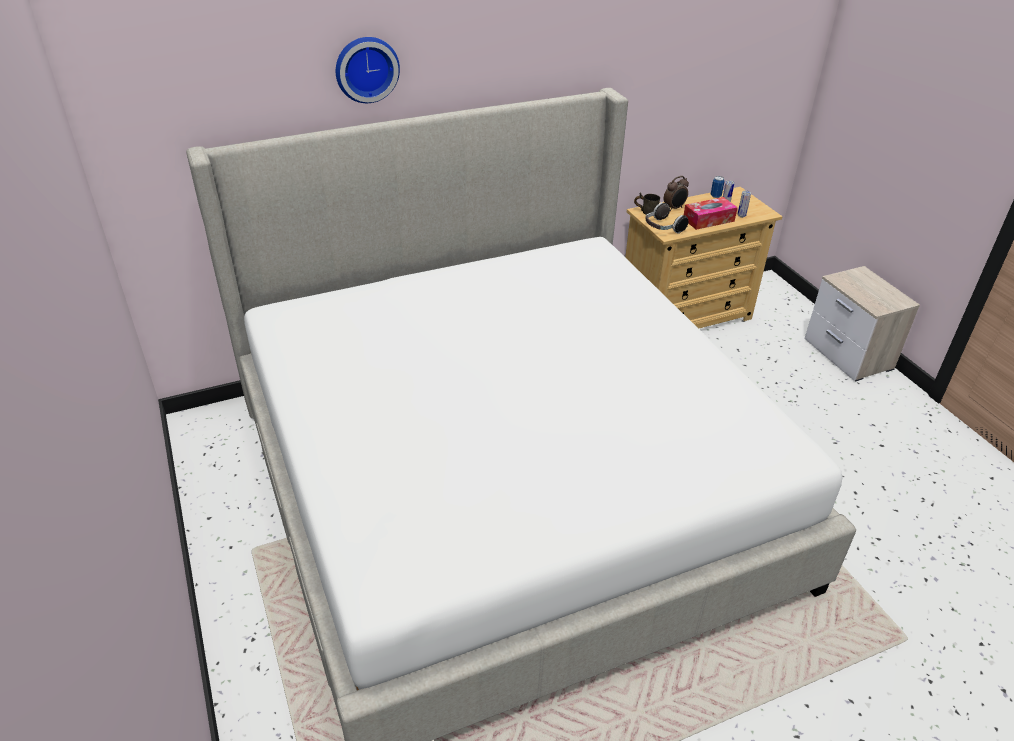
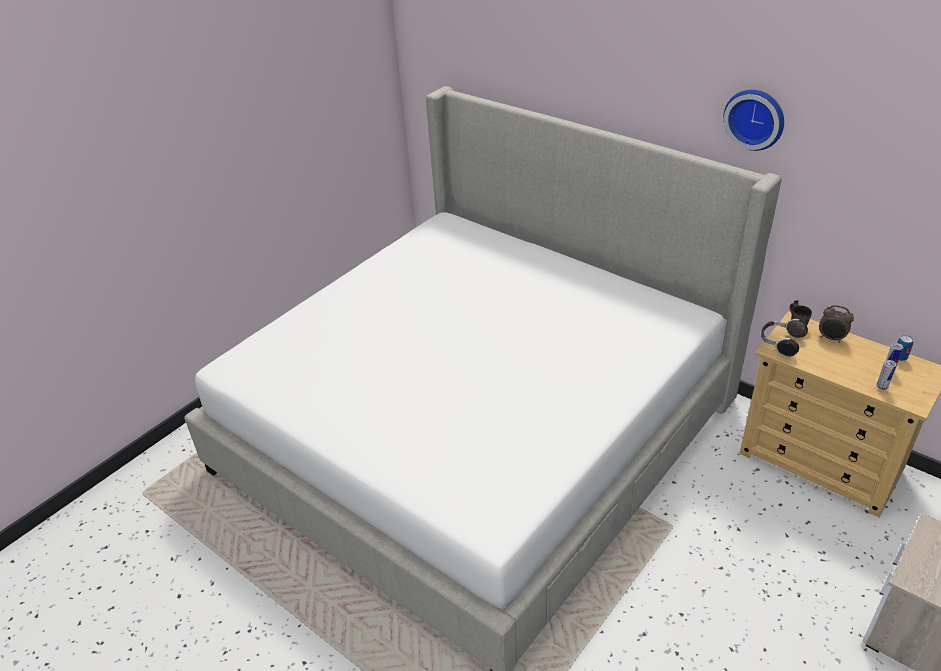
camera: 65 degrees right, 0 degrees up
wall clock [336,37,400,103] -> wall clock moved to [723,90,784,151]
tissue box [684,197,738,230] -> none

